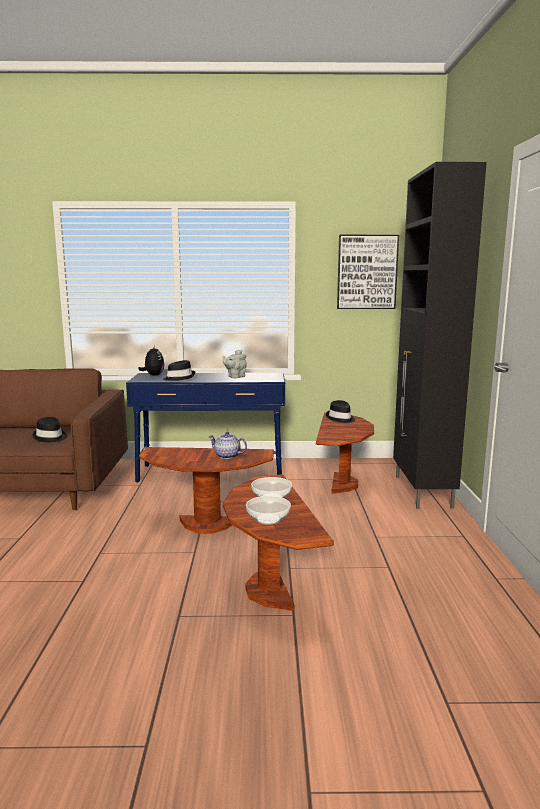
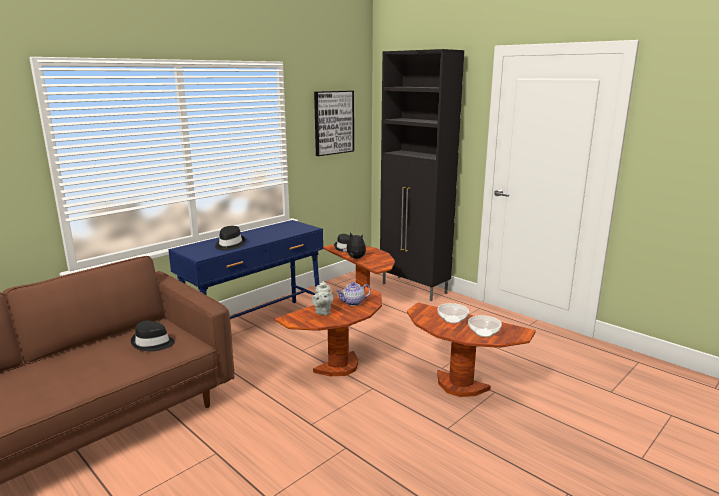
camera: 45 degrees left, 5 degrees up
plush toy [138,345,164,376] -> plush toy moved to [343,232,366,259]
grey teapot [223,350,247,378] -> grey teapot moved to [312,281,333,315]

